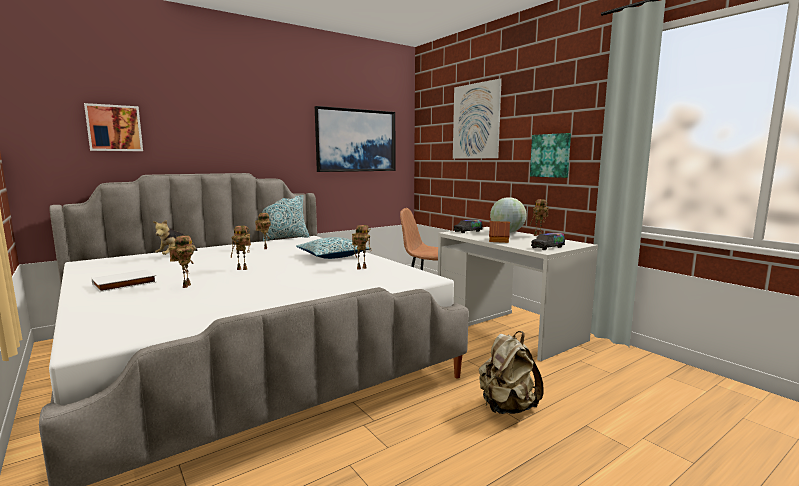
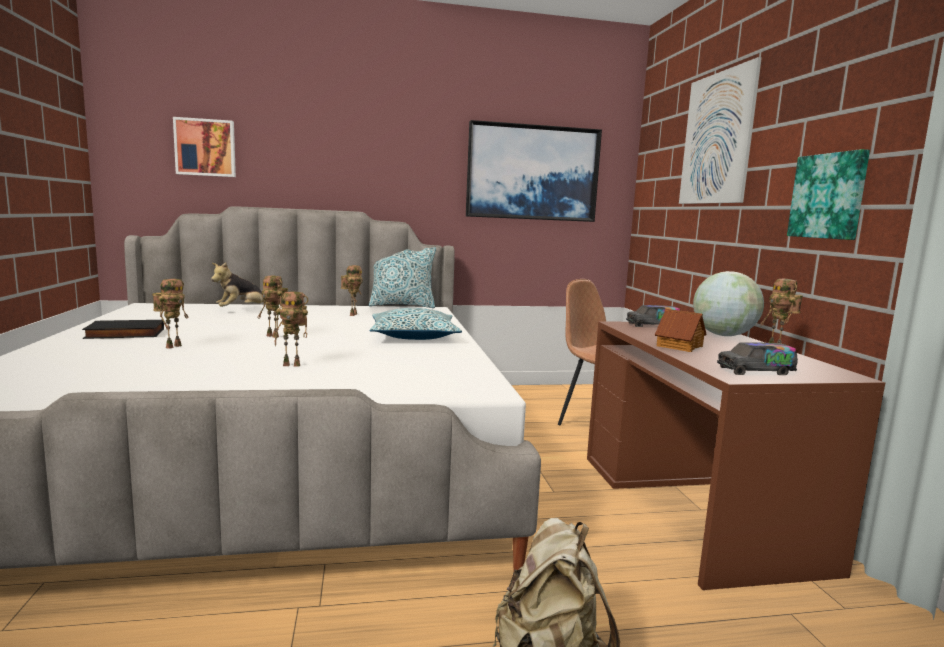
camera: 25 degrees right, 0 degrees up
white book [92,269,157,292] -> black book [82,320,164,339]
toy robot [352,225,372,270] -> toy robot moved to [275,292,308,367]
white desk [438,227,598,361] -> brown desk [587,321,885,590]

